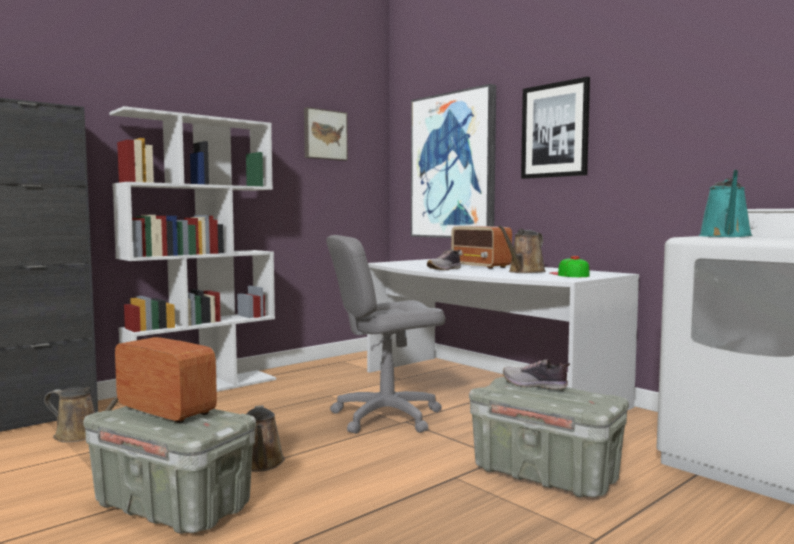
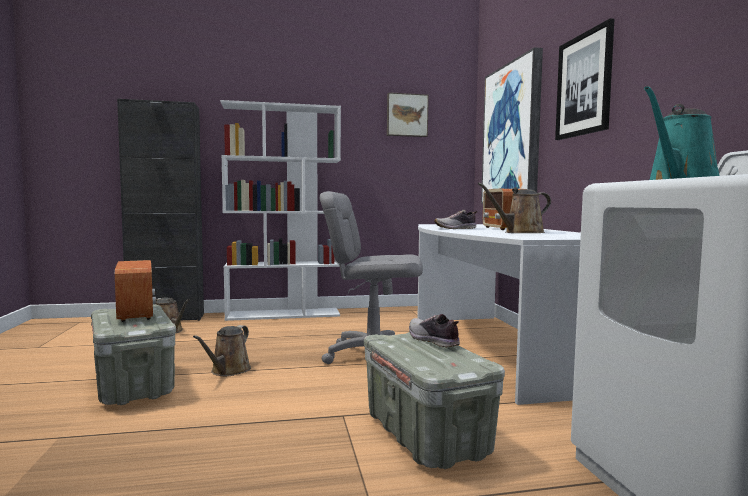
camera: 30 degrees right, 0 degrees up
cap [550,256,590,277] -> none

